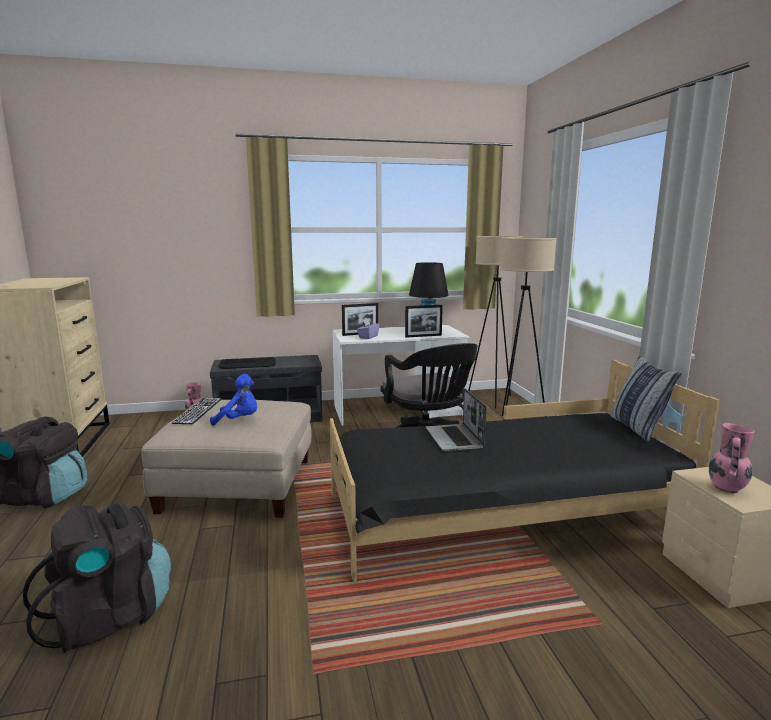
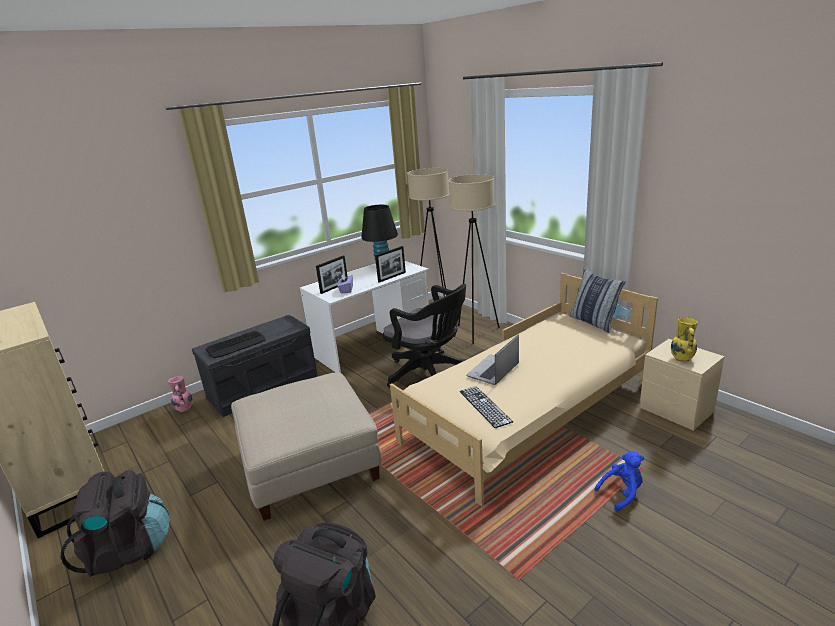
camera: 25 degrees left, 10 degrees up
keyboard [172,398,221,424] -> keyboard moved to [460,386,513,428]
blue plush toy [210,374,257,426] -> blue plush toy moved to [594,451,644,511]
black bed [330,359,720,582] -> beige bed [390,273,658,506]
laptop [426,388,487,451] -> laptop turned 75 degrees clockwise [466,334,519,385]
pink vase [709,422,754,493] -> yellow vase [671,317,698,362]

